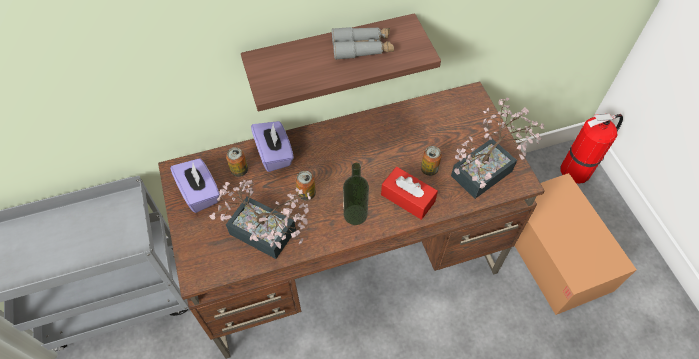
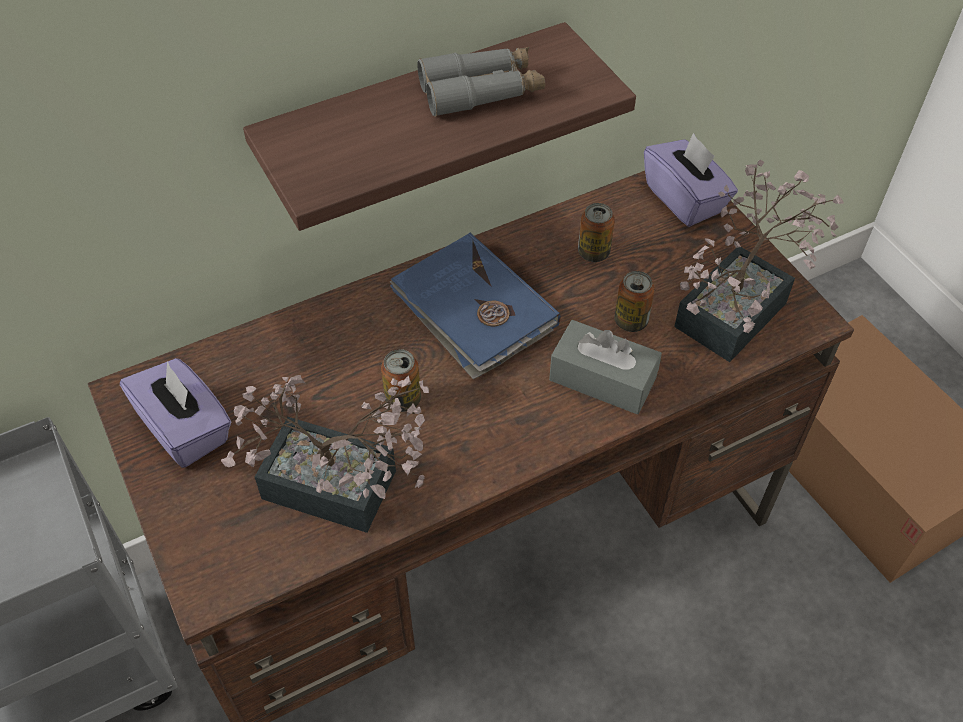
camera: 10 degrees left, 5 degrees down
can [226,147,248,177] -> can moved to [578,203,615,262]
purple tissue box [251,121,294,172] -> purple tissue box moved to [644,133,738,227]
bottle [343,163,369,225] -> none
red tissue box [381,167,438,220] -> grey tissue box [549,320,662,414]
fire extinguisher [561,114,623,184] -> none
none -> blue book [390,233,560,379]

